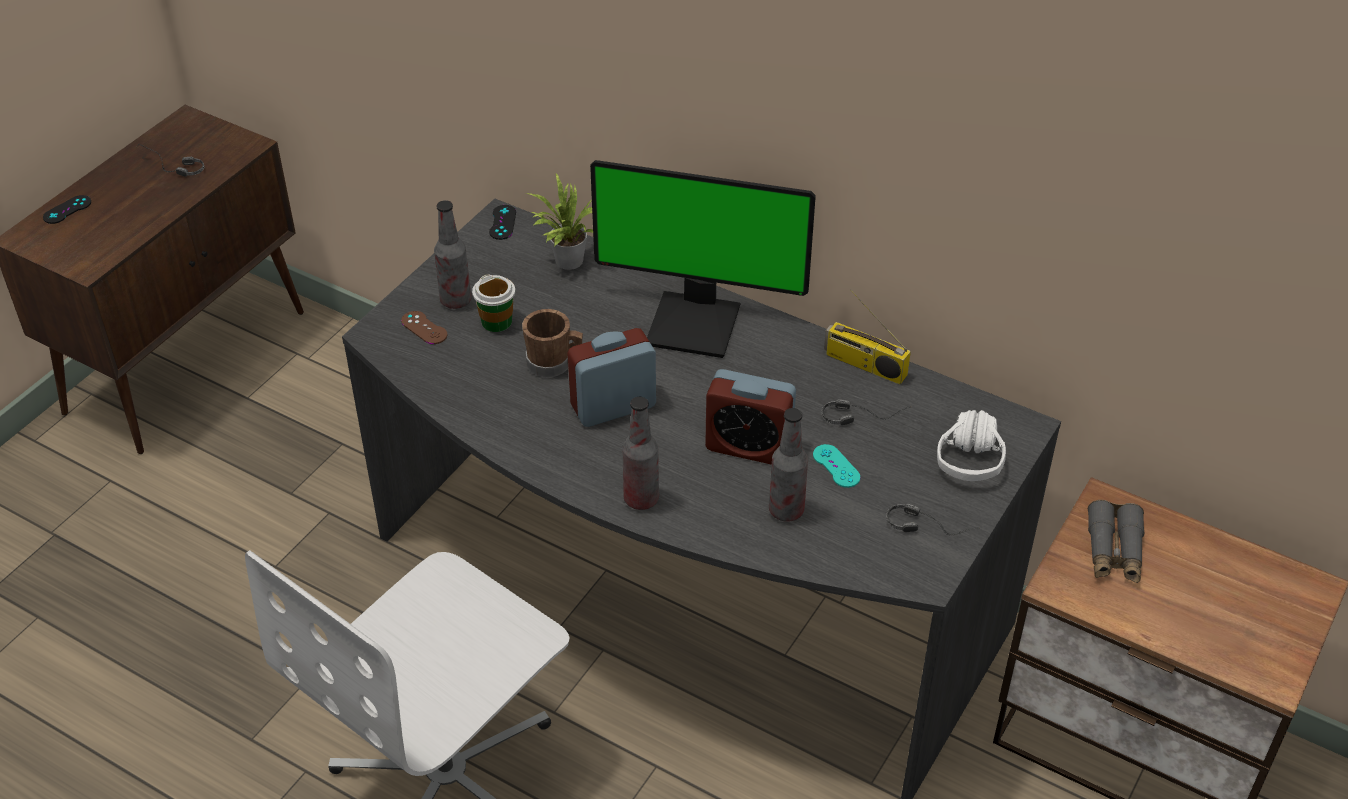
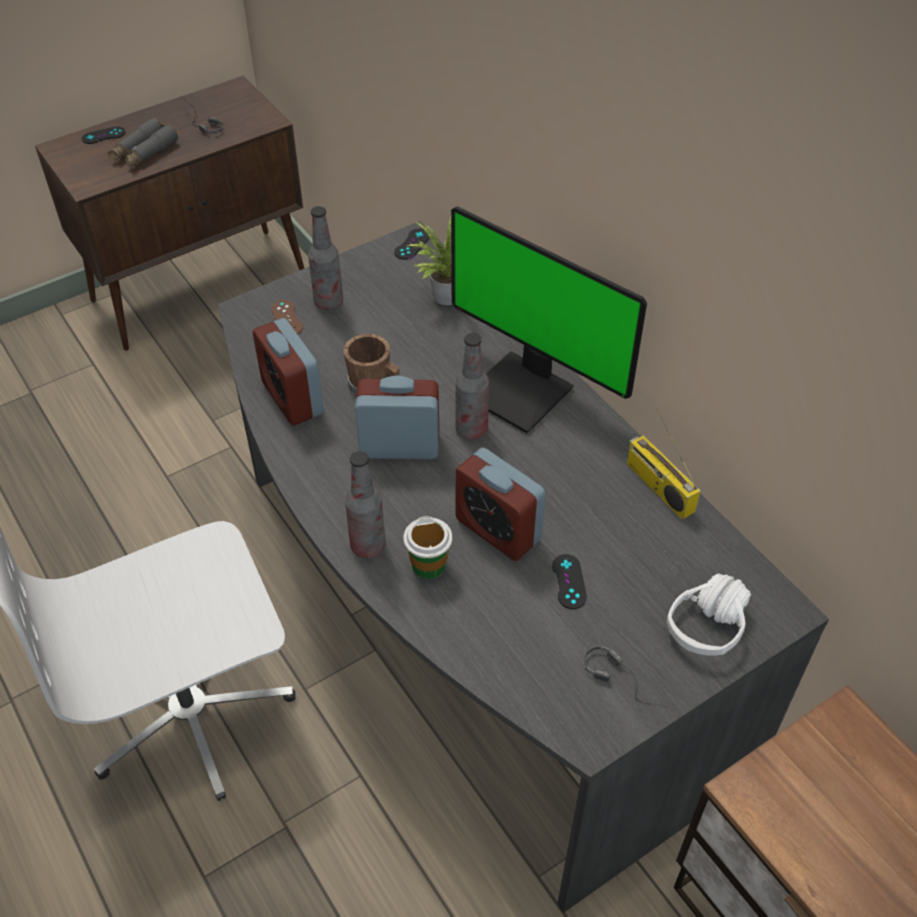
camera: 25 degrees right, 5 degrees up
cup [472,274,515,332] -> cup moved to [404,516,452,579]
bottle [769,408,808,522] -> bottle moved to [455,333,489,439]
turquoise game controller [813,444,860,488] -> black game controller [552,554,587,609]
headphones [822,399,910,426] -> none
grey binoculars [1088,500,1144,583] -> grey binoculars moved to [108,118,178,168]
none -> alarm clock [253,318,324,426]

